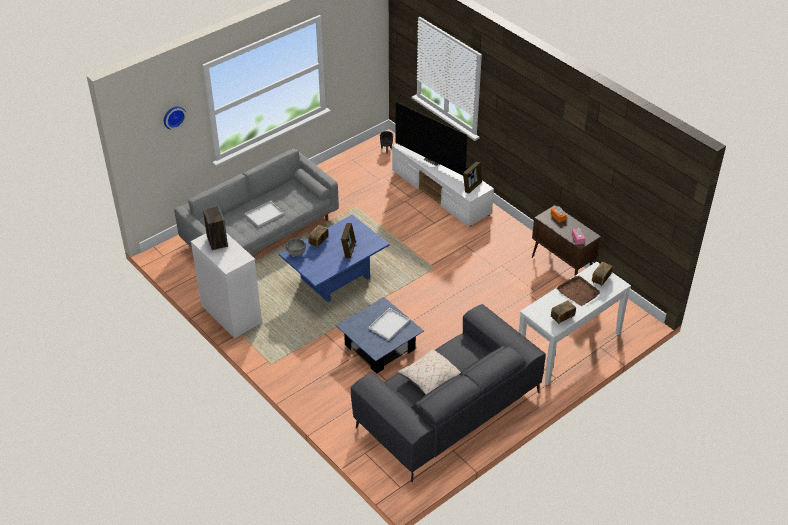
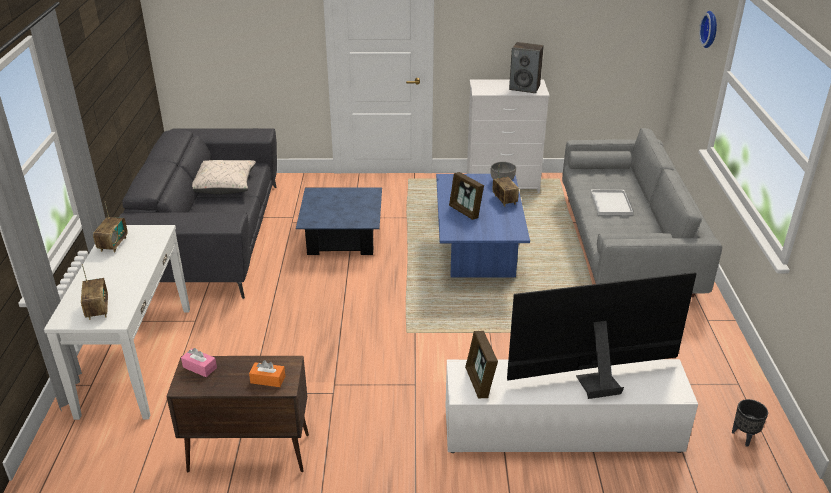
camera: 130 degrees right, 10 degrees down
white tray [368,308,410,340] -> none
brown tray [556,275,600,306] -> none

